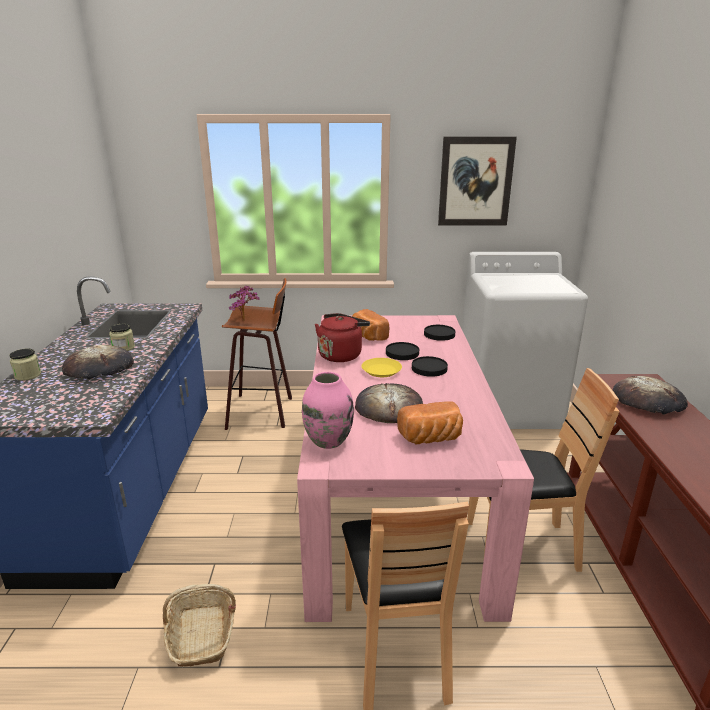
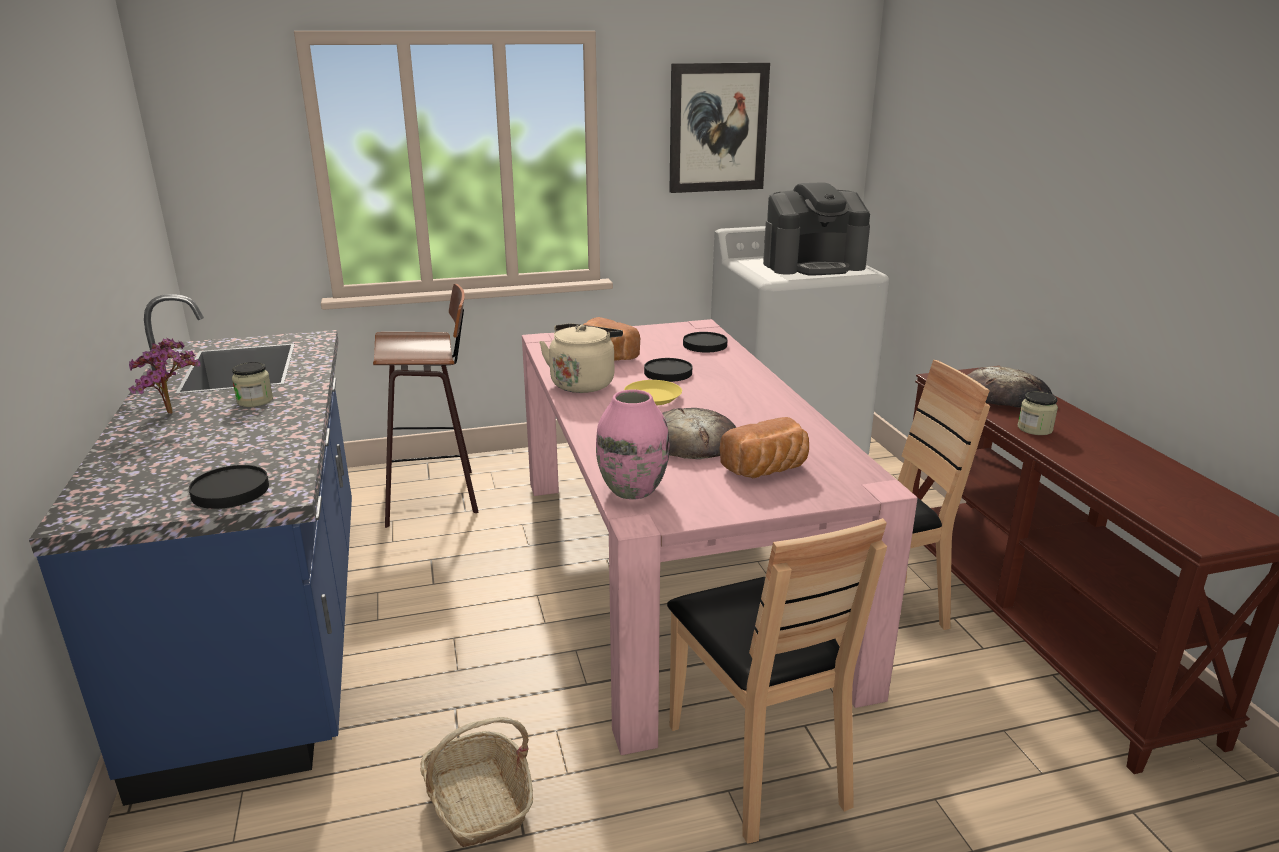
camera: 15 degrees left, 0 degrees up
jar [9,349,41,381] -> jar moved to [1018,391,1058,435]
bread [62,345,134,380] -> none
potted plant [229,285,260,321] -> potted plant moved to [128,337,200,414]
red kettle [315,313,370,362] -> beige kettle [539,323,623,393]
black plate [412,356,448,377] -> black plate moved to [189,465,269,509]
none -> coffee machine [763,182,870,276]

